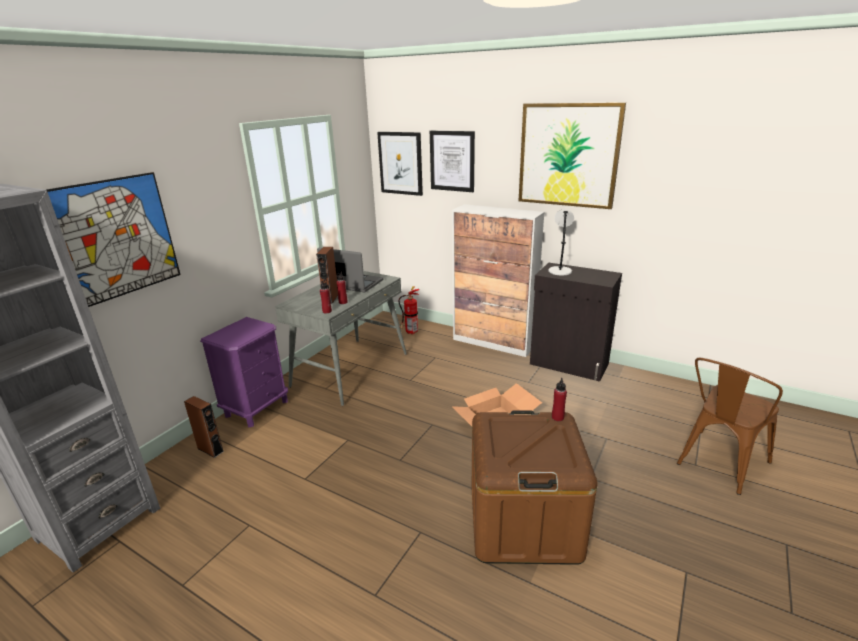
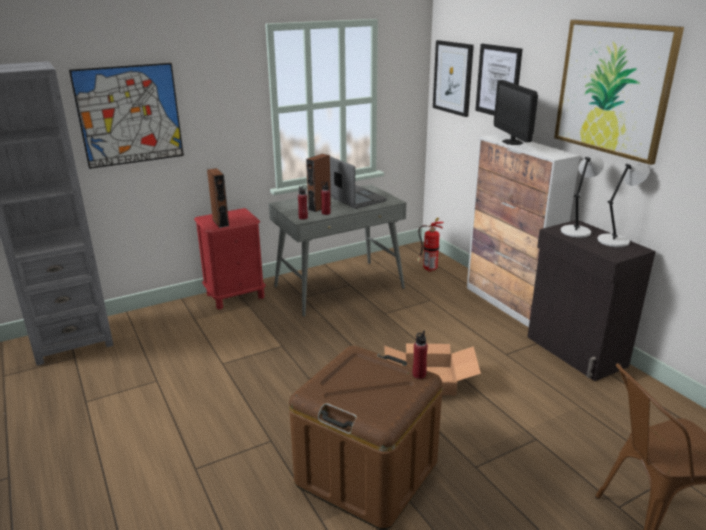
camera: 30 degrees right, 0 degrees up
brown speaker [184,396,224,458] -> brown speaker moved to [207,168,229,228]
purple nightstand [200,317,288,428] -> red nightstand [194,208,266,310]
none -> monitor [494,80,538,145]
none -> grey table lamp [598,164,649,247]

